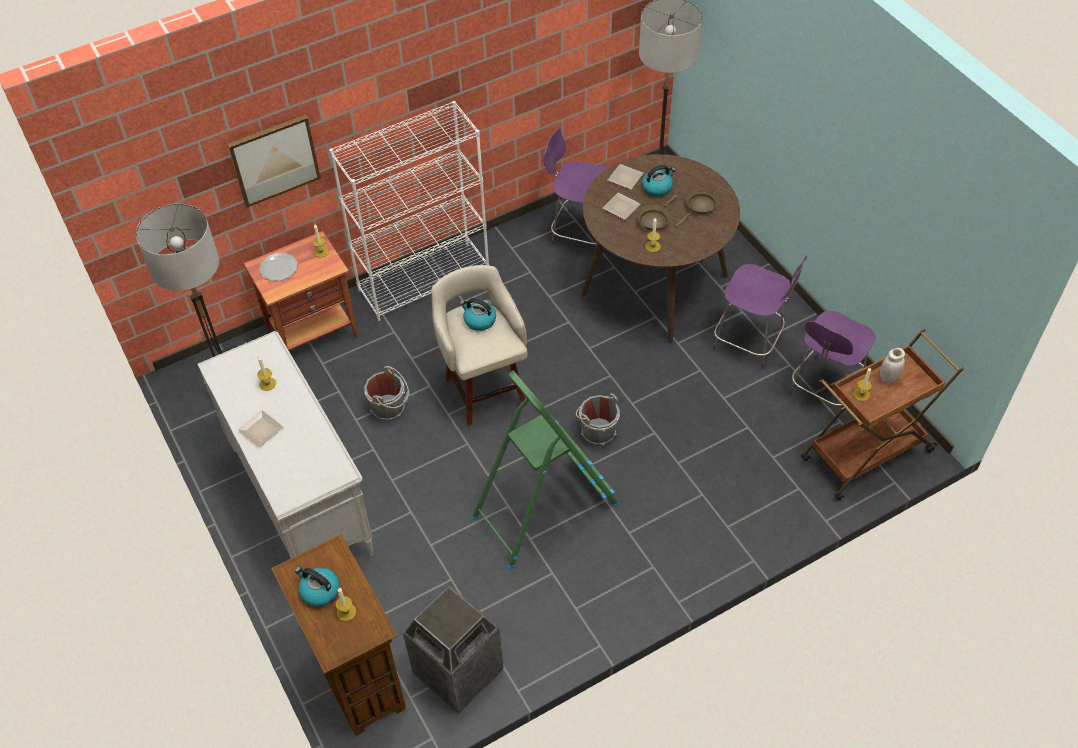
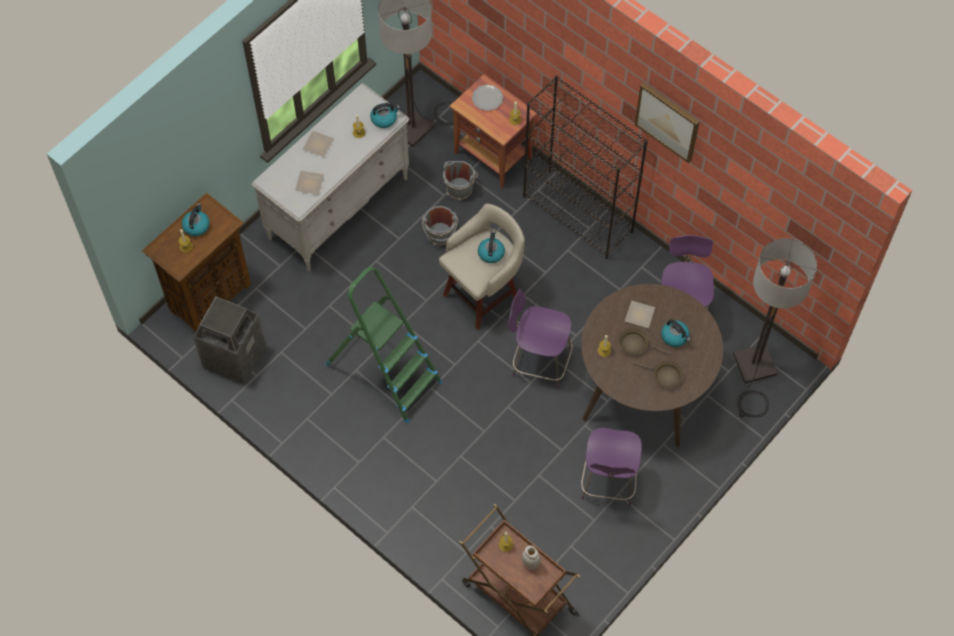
camera: 70 degrees right, 10 degrees up
picture [227,115,321,208] -> picture moved to [635,83,699,163]
white bookcase [329,101,489,321] -> black bookcase [523,76,648,259]
grey bucket [576,393,620,446] -> grey bucket moved to [443,161,478,200]
plate [608,164,643,189] -> plate moved to [295,171,324,195]
purple chair [788,310,876,419] -> purple chair moved to [508,288,573,389]
none -> kettle [370,103,400,128]

